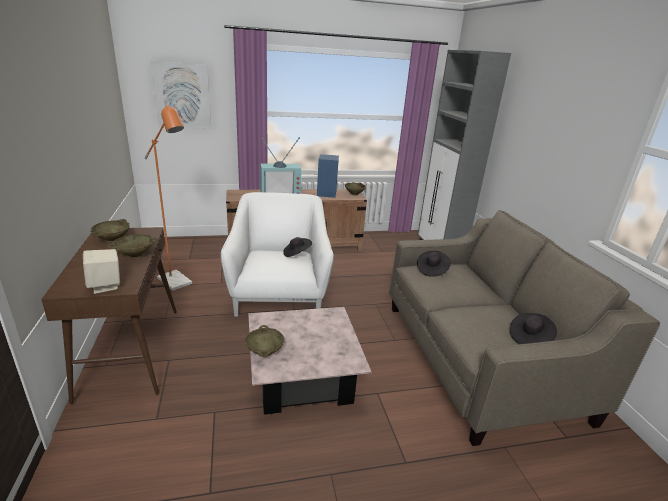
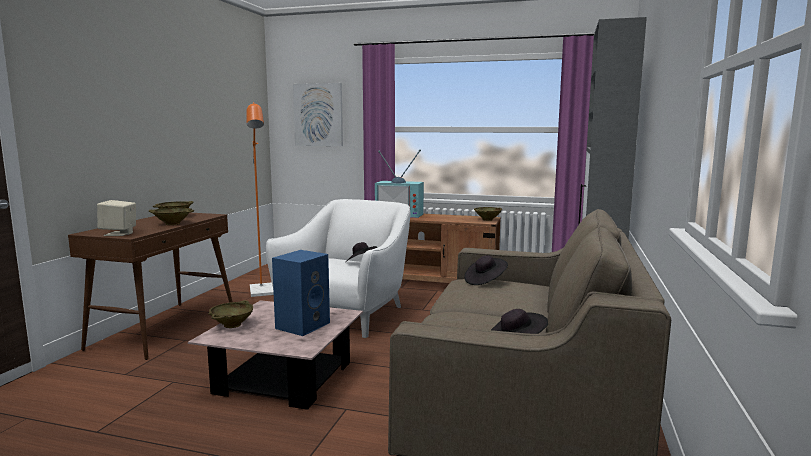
camera: 30 degrees right, 15 degrees down
blue speaker [317,154,339,198] -> blue speaker moved to [272,250,330,336]

